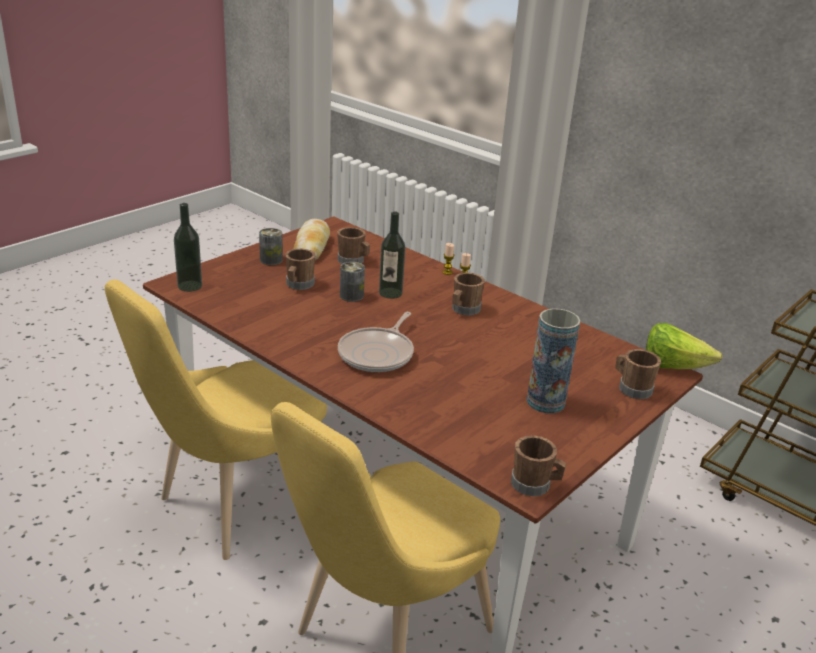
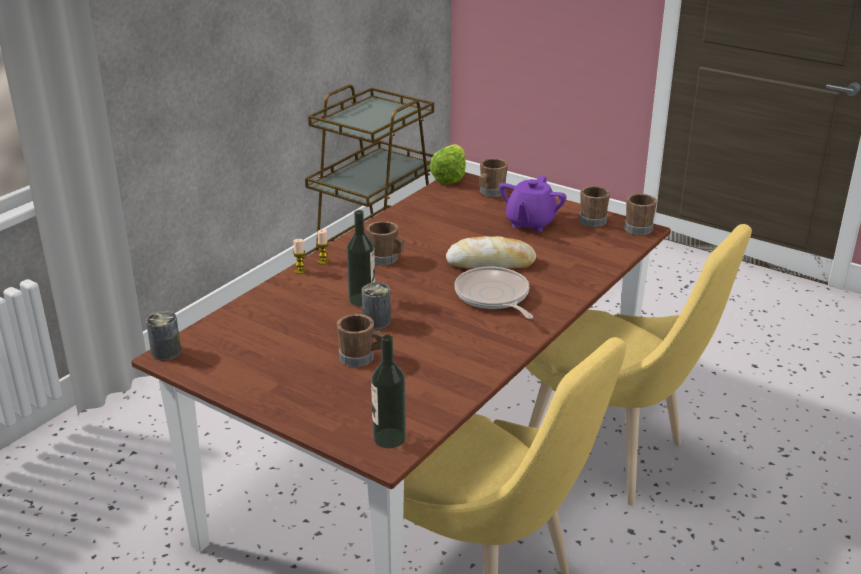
camera: 95 degrees left, 0 degrees up
can [259,228,283,265] -> can moved to [146,311,181,360]
bread [294,219,330,260] -> bread moved to [446,236,536,268]
brown mug [337,227,370,264] -> brown mug moved to [579,186,610,227]
frying pan [338,312,414,372] -> frying pan turned 135 degrees counterclockwise [455,267,533,319]
vase [527,309,580,414] -> purple teapot [499,175,567,232]

